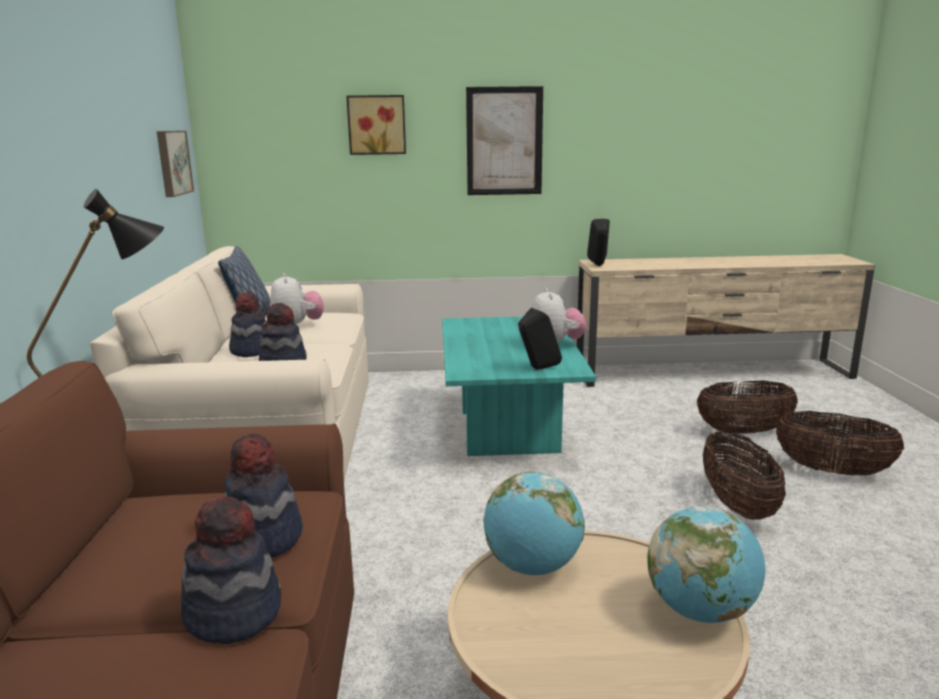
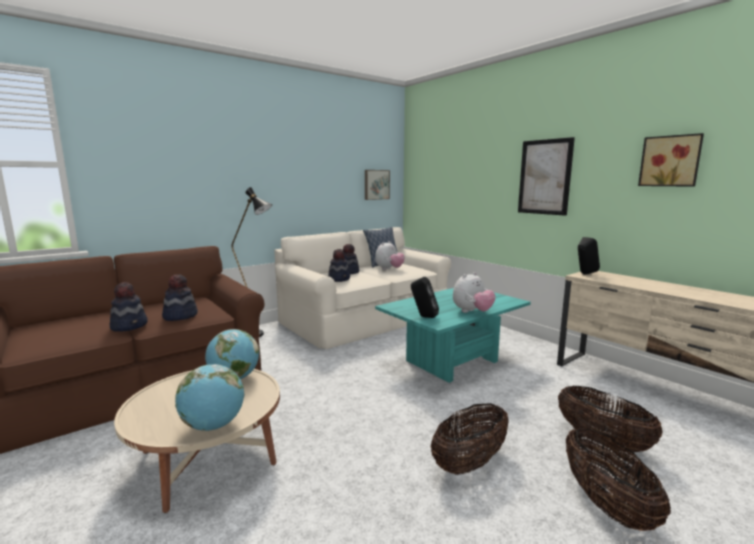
camera: 55 degrees right, 5 degrees down
picture [346,95,406,155] -> picture moved to [638,133,704,187]

